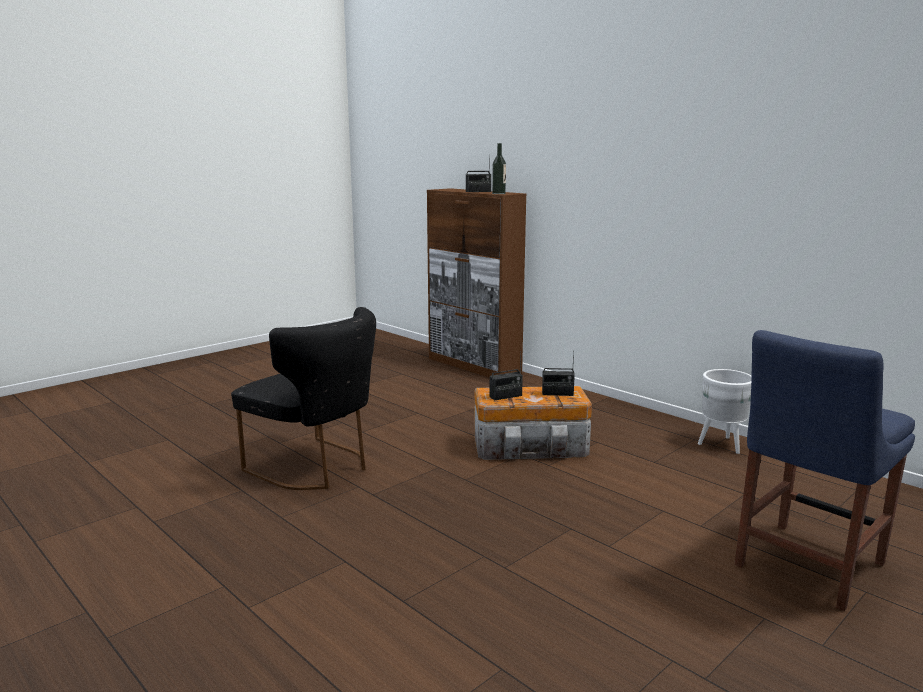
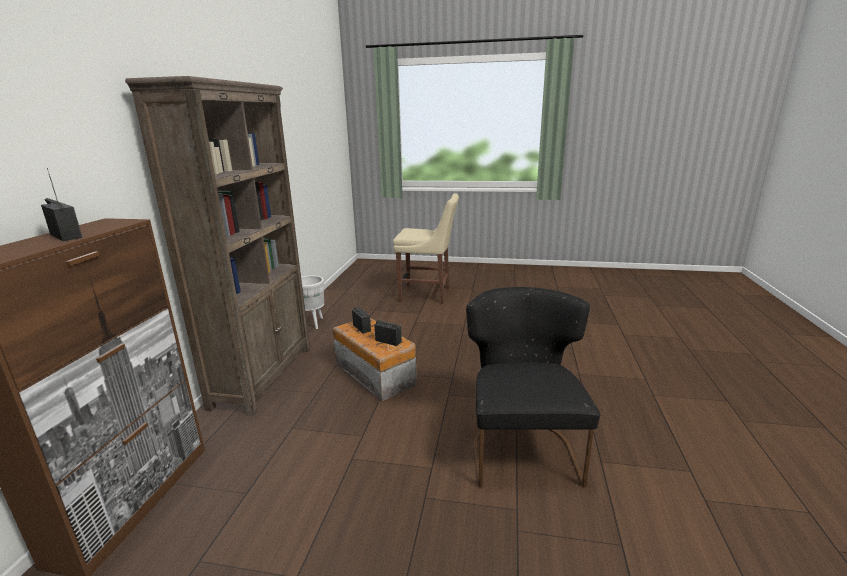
camera: 125 degrees left, 5 degrees up
bottle [492,143,506,194] -> none
blue chair [734,330,915,611] -> beige chair [393,193,459,304]
none -> brown bookcase [125,76,310,416]

